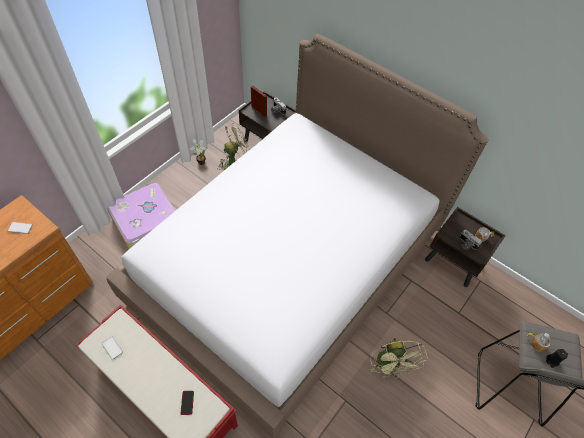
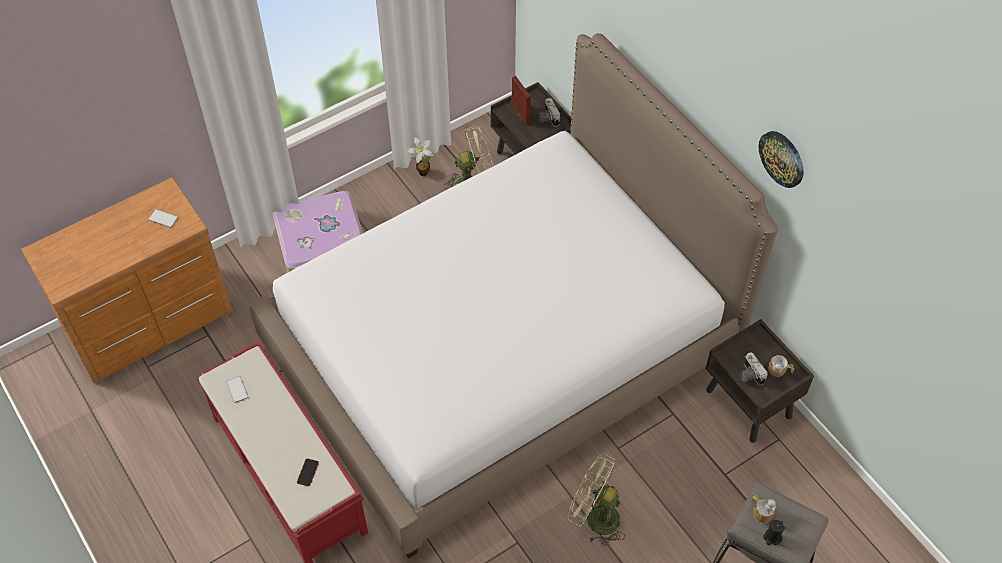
camera: 20 degrees right, 0 degrees up
green fan [370,338,428,379] -> green fan turned 105 degrees clockwise [567,453,625,546]
none -> wall clock [759,131,803,188]

